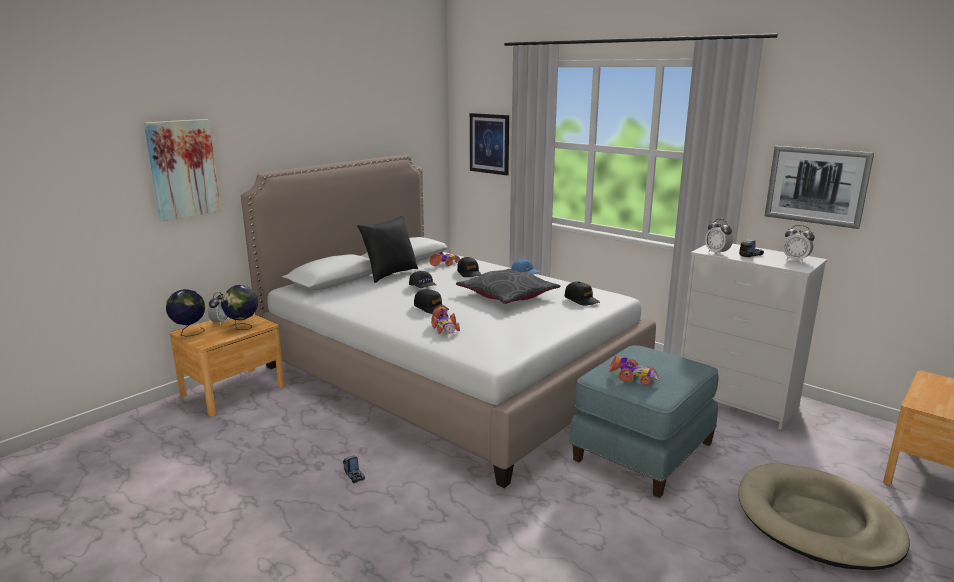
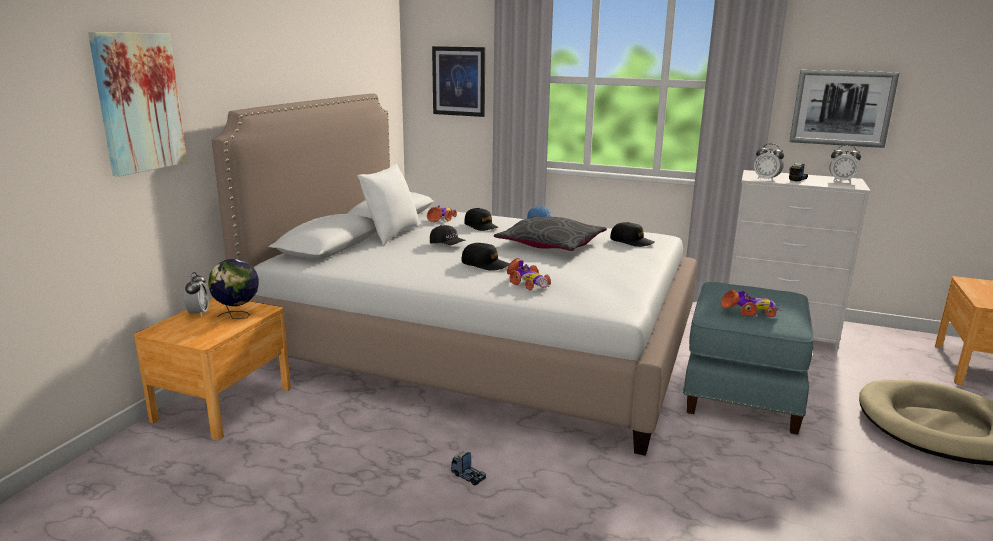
camera: 20 degrees left, 0 degrees up
globe [166,289,205,337] -> none
black pillow [357,216,418,283] -> white pillow [357,164,419,245]

